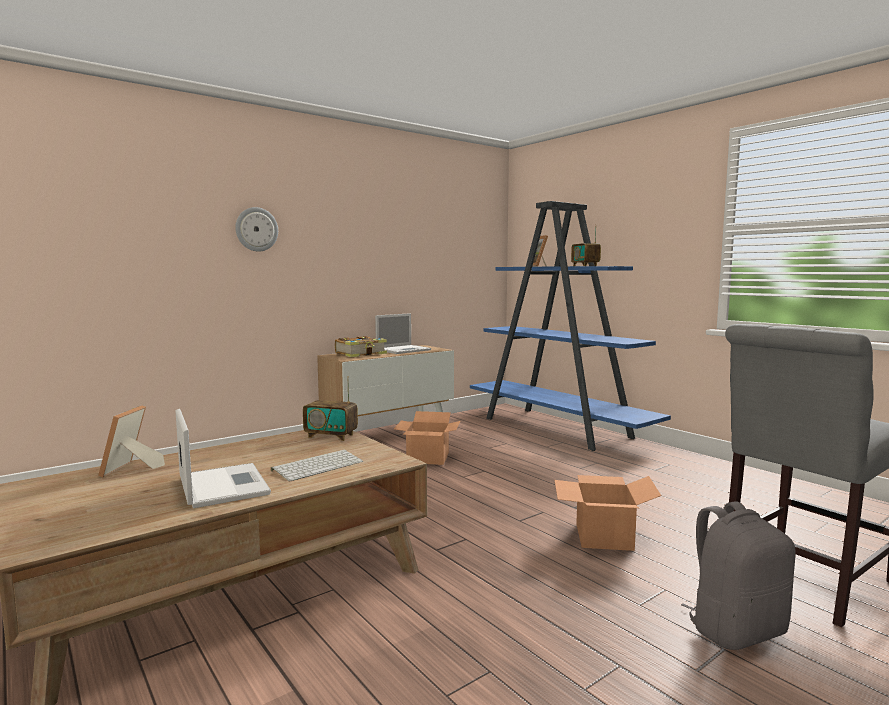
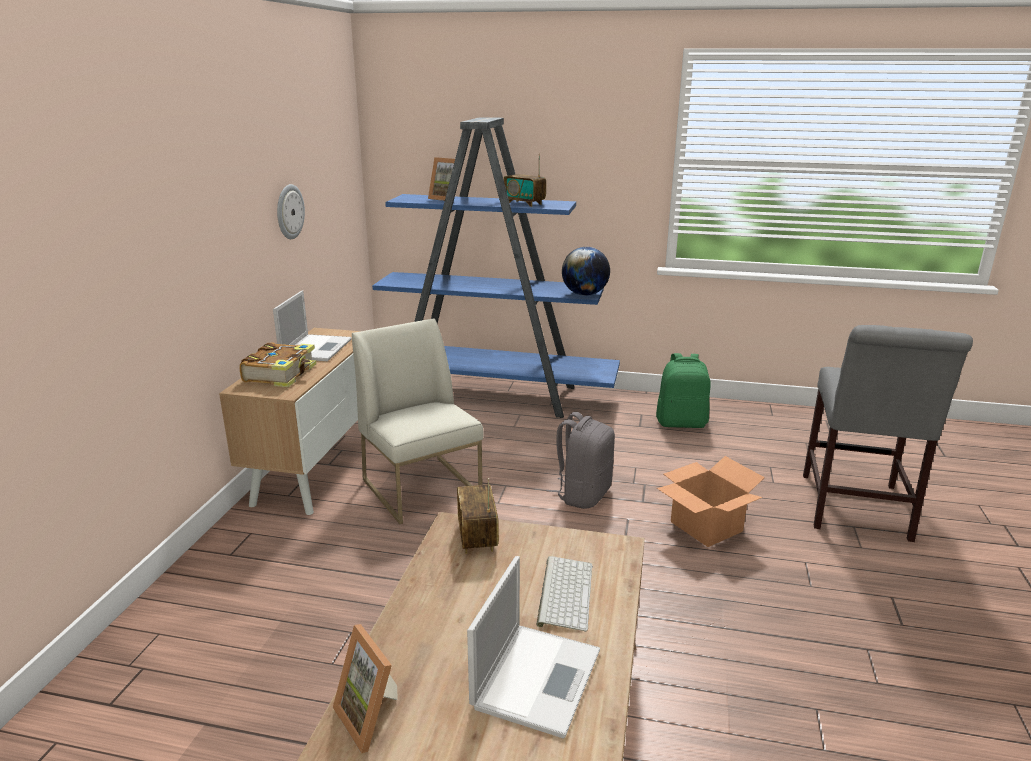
camera: 40 degrees left, 15 degrees up
laptop [175,409,271,508] -> laptop turned 90 degrees clockwise [467,556,600,739]
wall clock [235,207,278,252] -> wall clock moved to [277,184,305,239]
radio [303,376,358,441] -> radio turned 105 degrees clockwise [457,478,499,554]
cardboard box [394,411,460,465] -> white chair [352,318,484,524]
grey backpack [681,501,796,650] -> grey backpack moved to [546,412,615,509]
none -> globe [562,247,610,296]
none -> green backpack [656,353,711,428]

